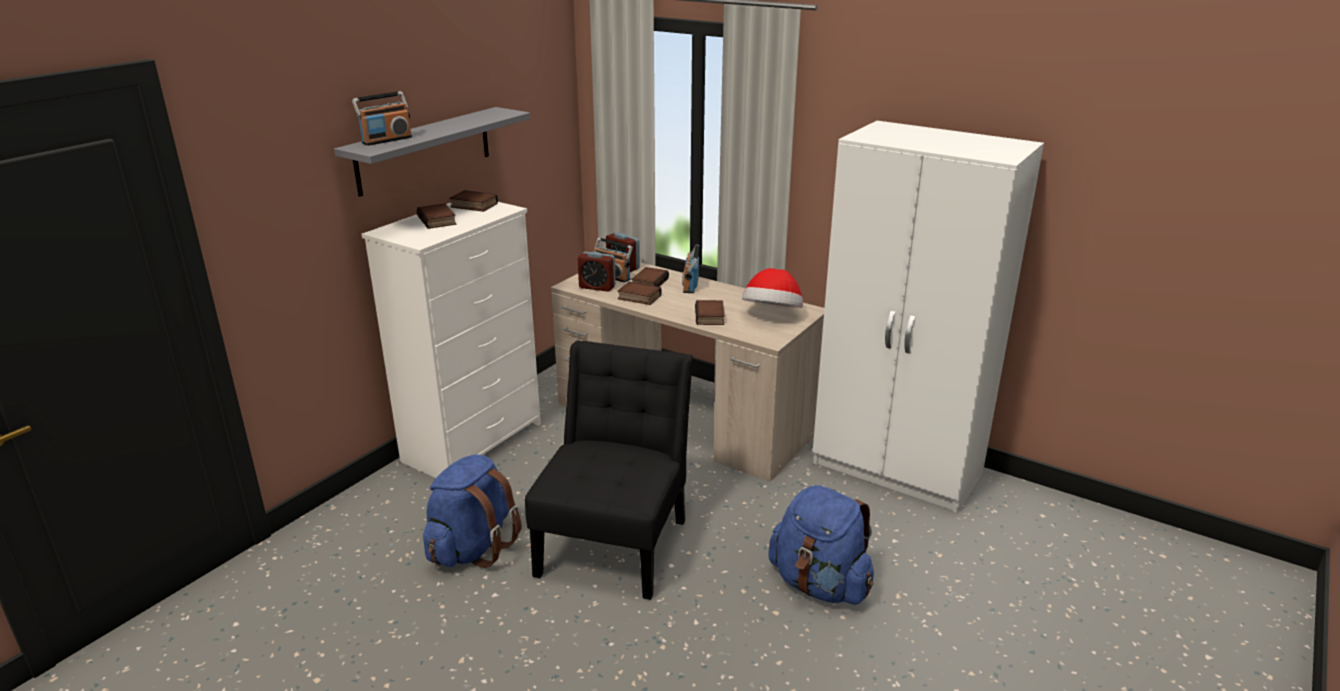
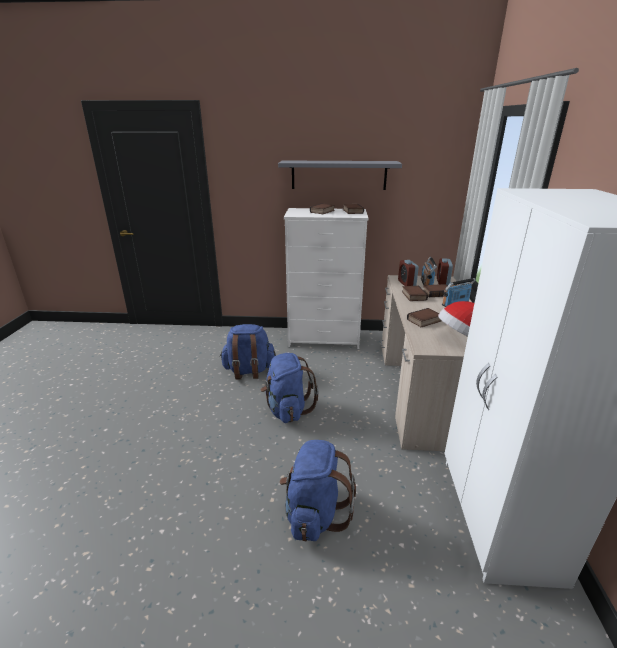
camera: 60 degrees right, 0 degrees up
radio [352,91,412,146] -> none
black chair [525,340,693,600] -> blue backpack [261,353,319,423]

